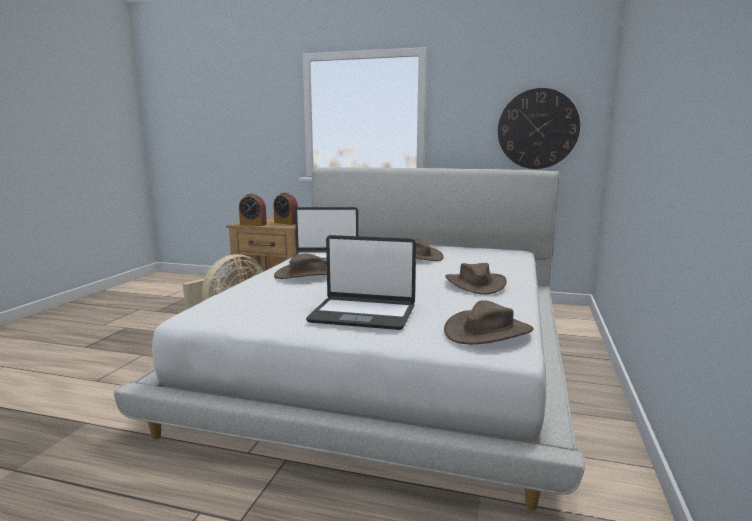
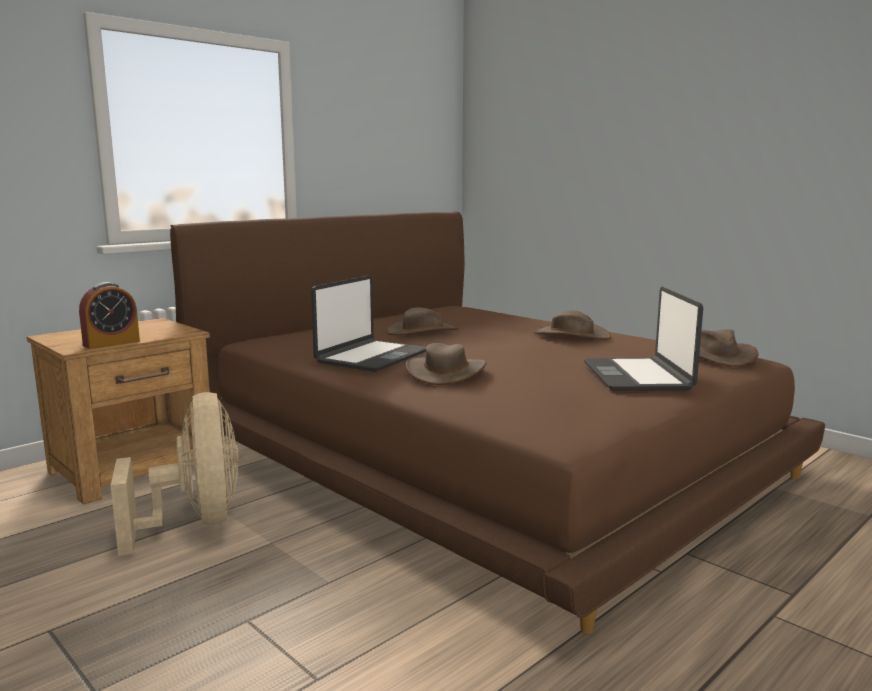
camera: 60 degrees left, 0 degrees up
white bed [114,167,585,510] -> brown bed [170,212,825,634]
alarm clock [274,193,298,225] -> none
laptop [306,235,416,330] -> laptop turned 135 degrees clockwise [584,287,703,391]
wall clock [498,88,580,169] -> none

